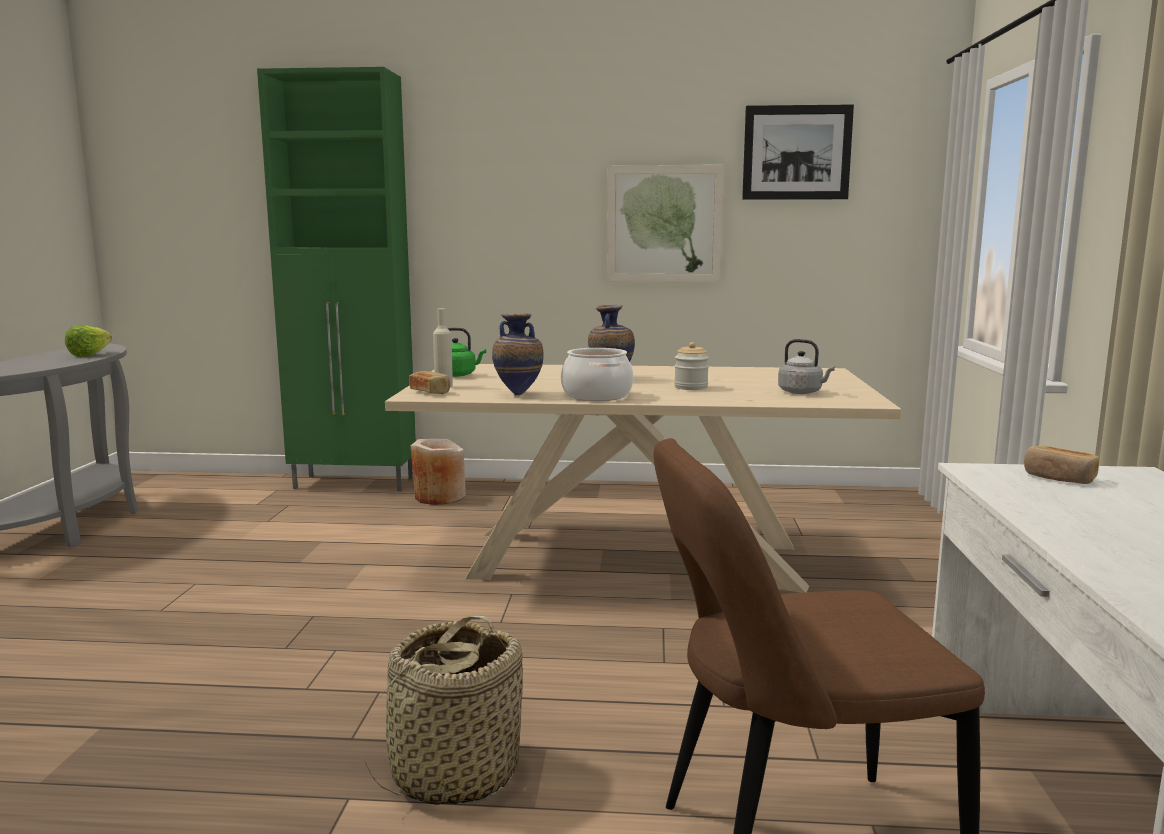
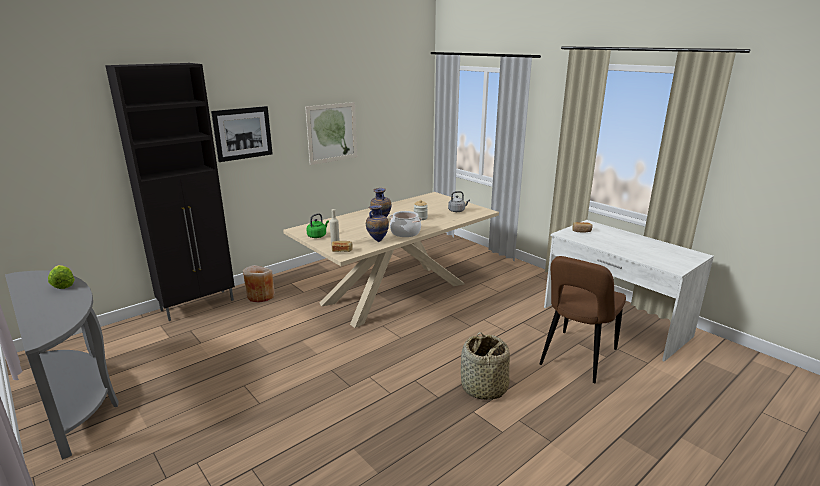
camera: 45 degrees left, 10 degrees up
green cabinet [257,67,416,491] -> black cabinet [105,63,235,321]
picture [742,104,854,200] -> picture moved to [211,106,273,162]

